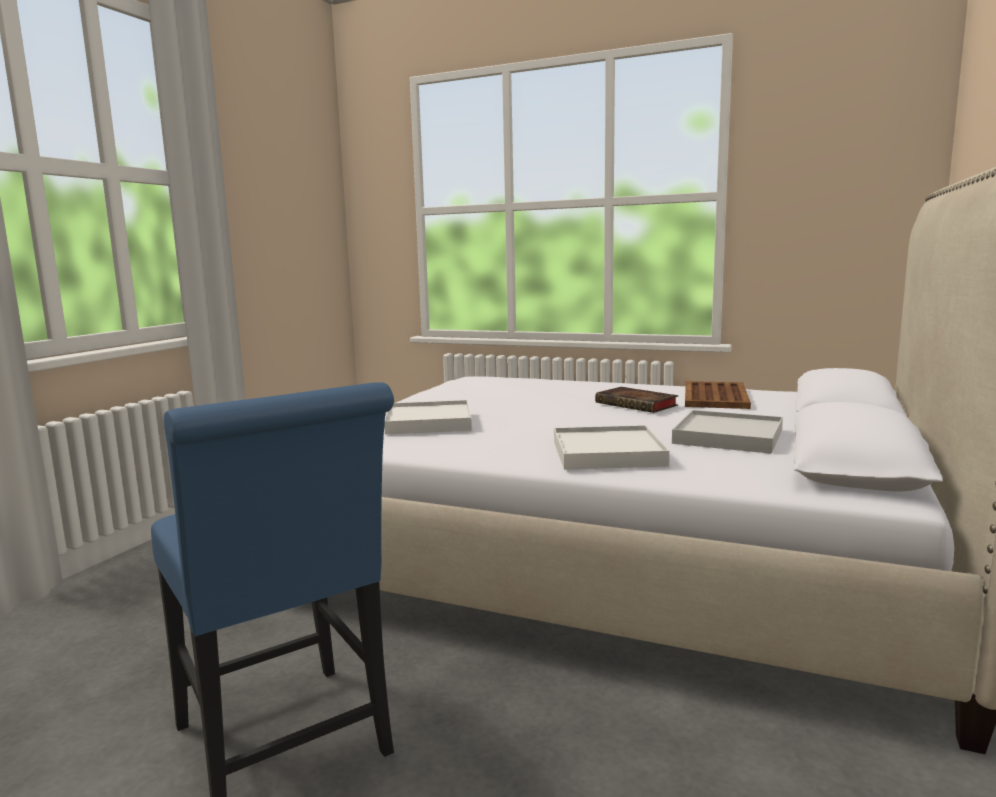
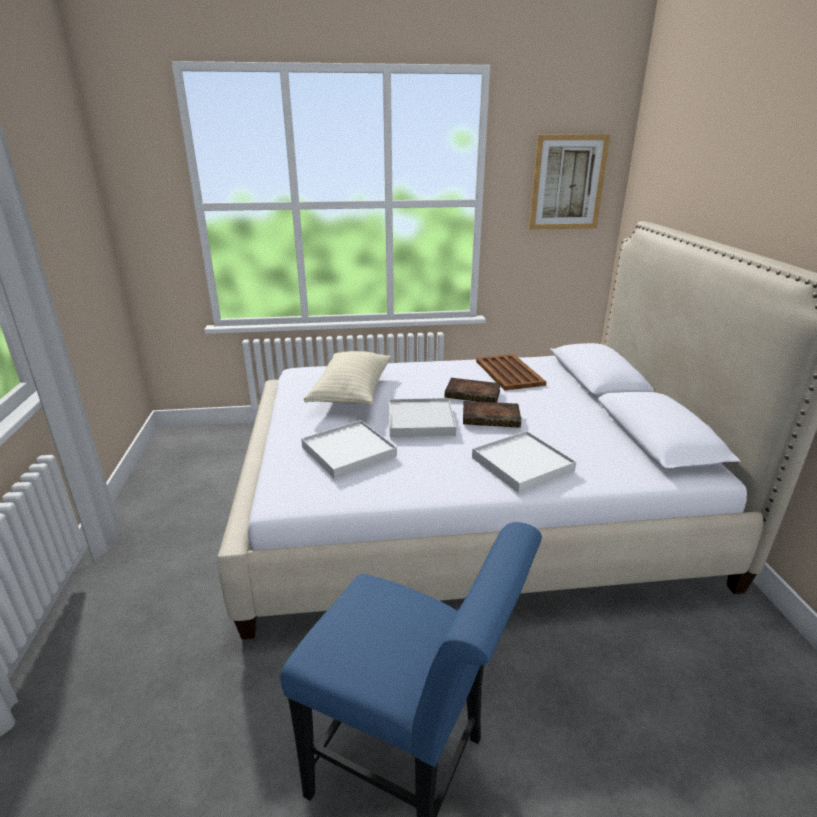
camera: 30 degrees left, 15 degrees up
white tray [672,410,783,454] -> white tray moved to [389,398,456,437]
none -> beige pillow [304,351,392,405]
none -> book [463,401,521,428]
none -> picture [529,135,610,230]

